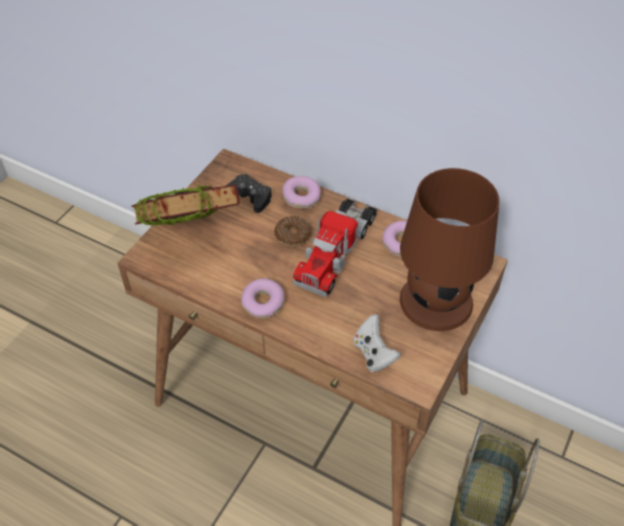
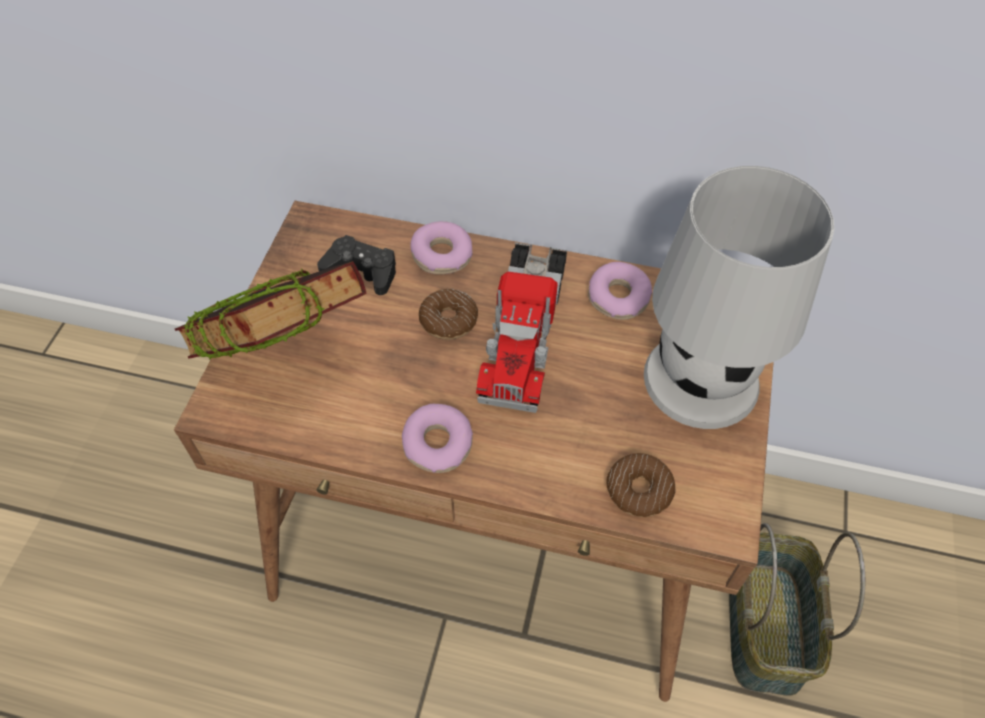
camera: 15 degrees left, 5 degrees up
white game controller [353,314,401,372] -> donut [606,453,675,517]
brown table lamp [400,168,500,331] -> white table lamp [644,166,834,429]

